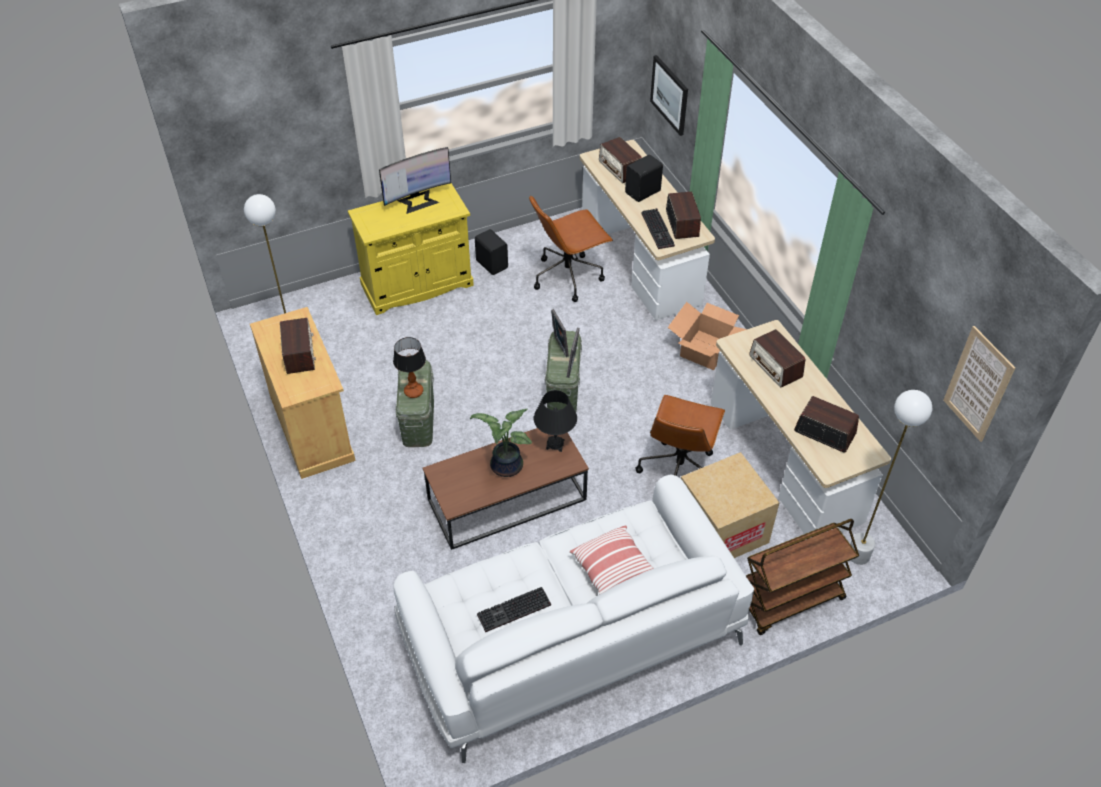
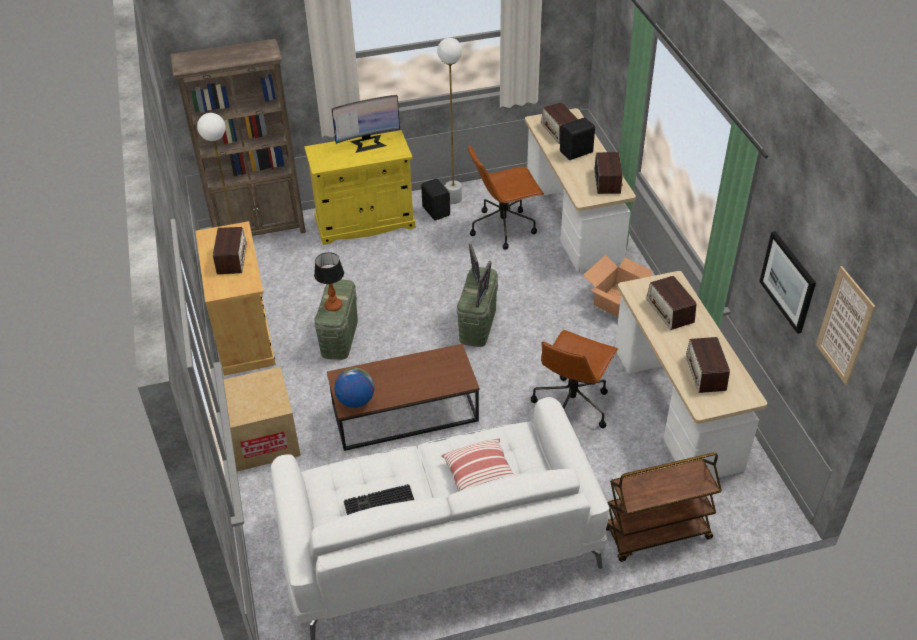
camera: 10 degrees right, 5 degrees down
potted plant [470,409,532,477] -> none
black table lamp [534,390,577,452] -> none
keyboard [642,208,675,249] -> none
picture [650,55,688,136] -> picture moved to [759,231,816,334]
cardboard box [681,452,779,558] -> cardboard box moved to [223,366,301,471]
radio [794,396,859,453] -> radio turned 135 degrees counterclockwise [686,337,730,393]
white floor lamp [850,390,932,565] -> white floor lamp moved to [437,38,462,204]
none -> brown bookcase [170,39,306,236]
none -> globe [334,368,374,408]

